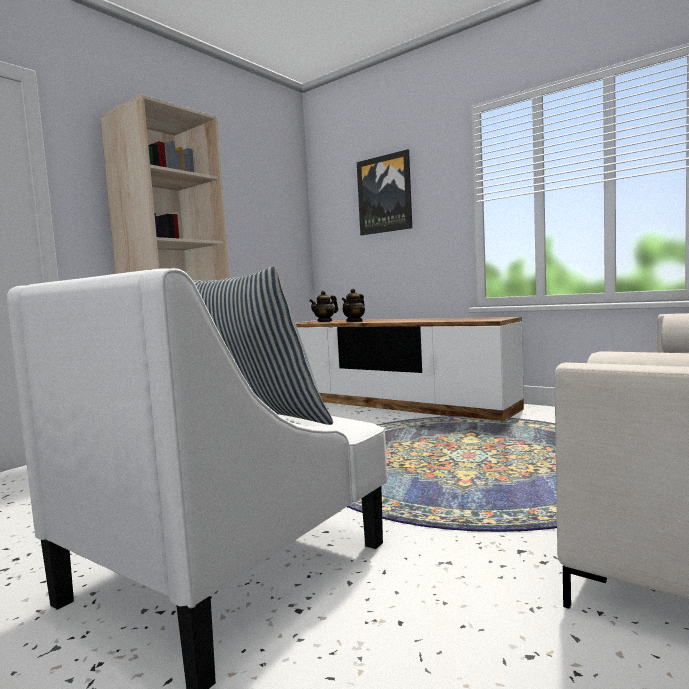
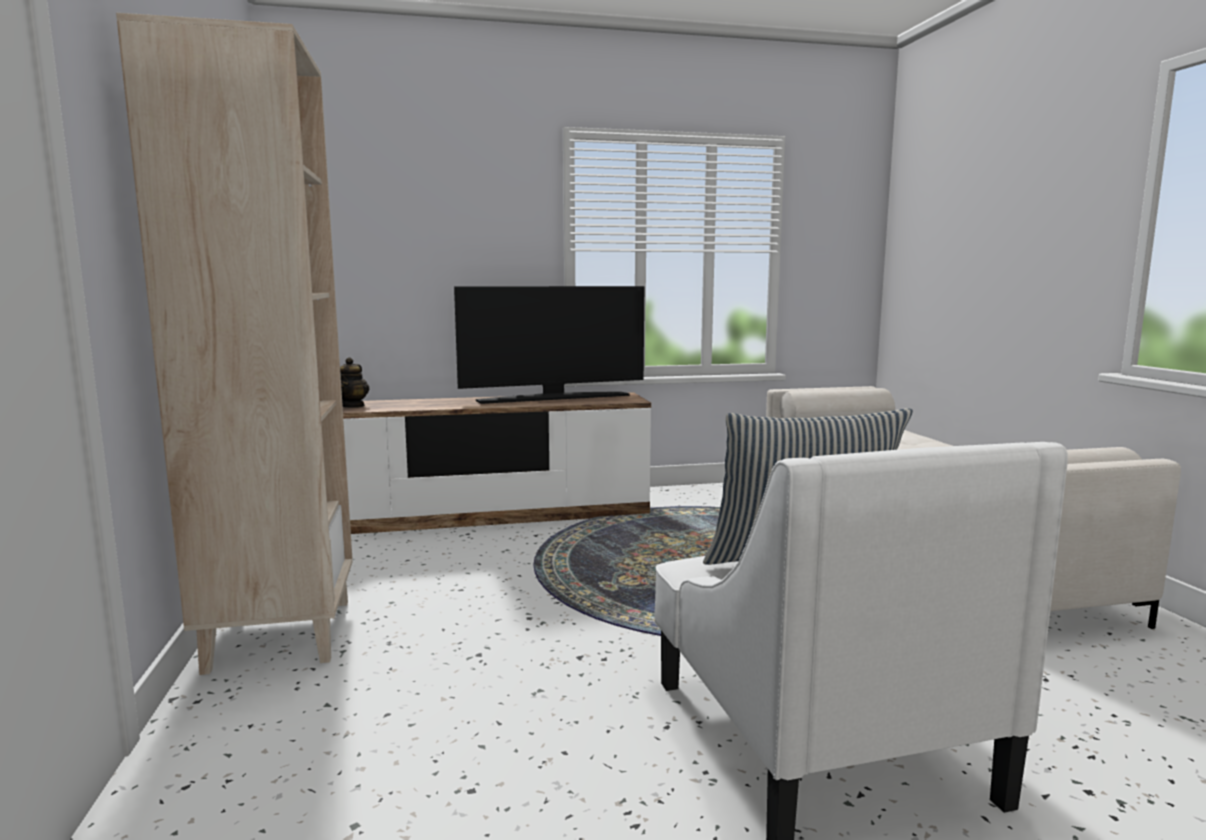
camera: 50 degrees left, 5 degrees up
teapot [342,289,365,322] -> none
picture [357,149,412,235] -> none
none -> television [454,286,644,404]

